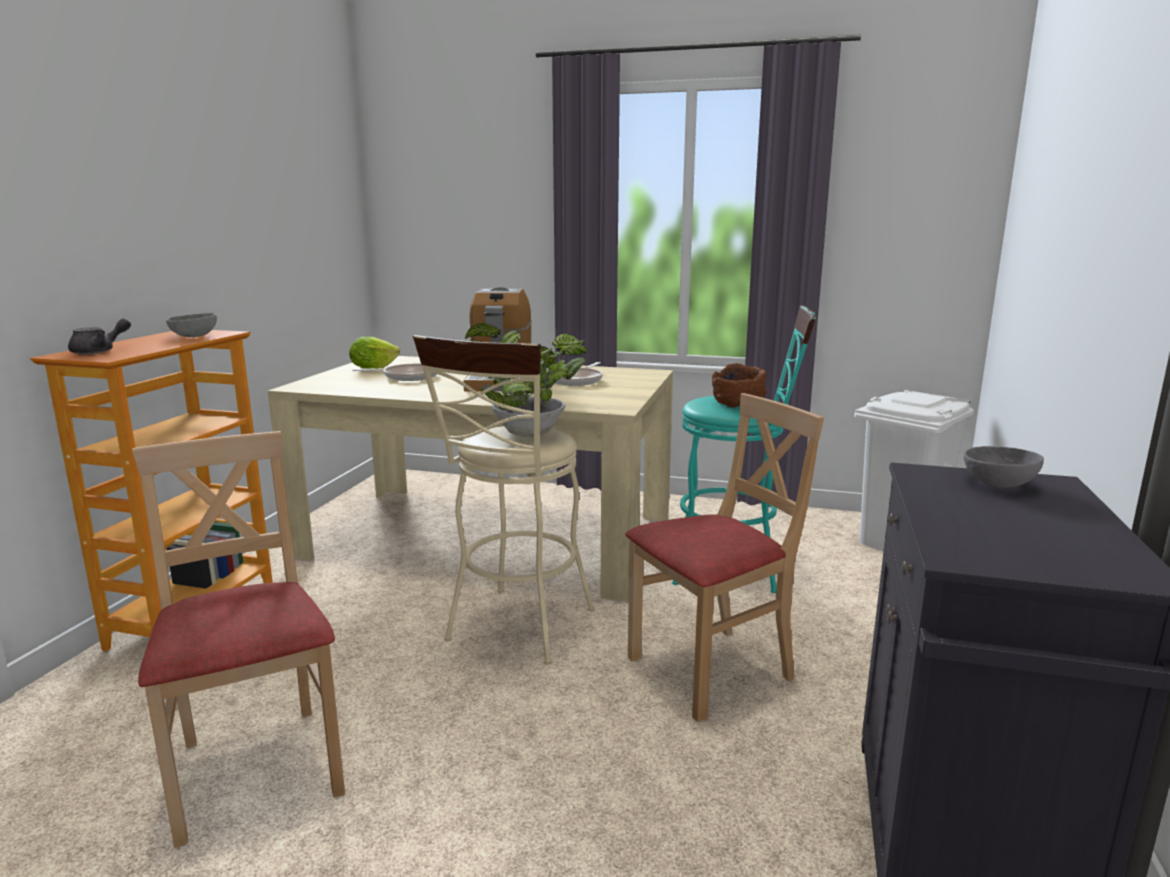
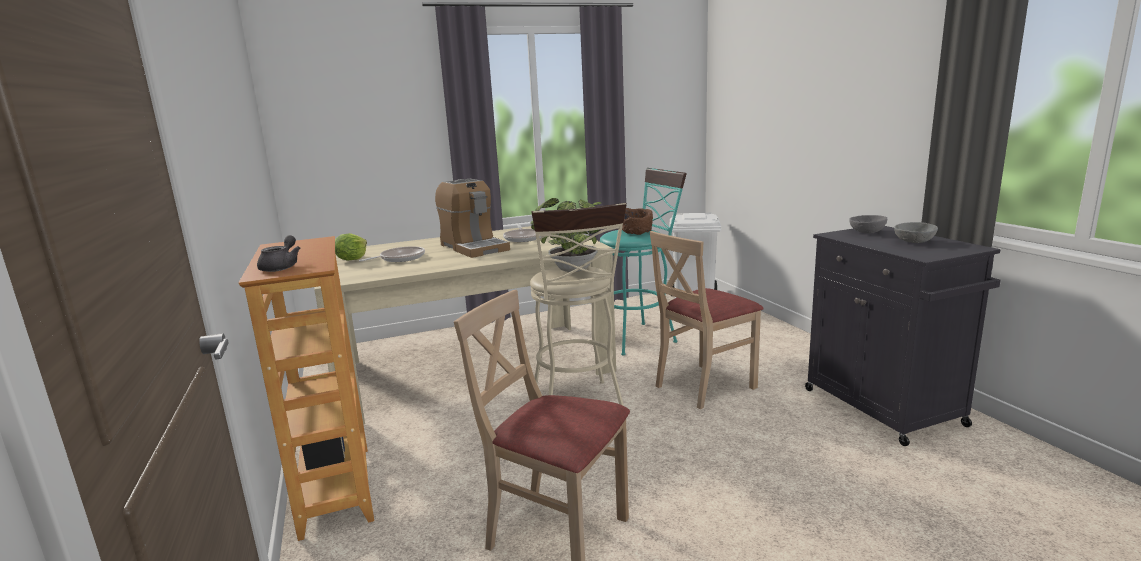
camera: 35 degrees left, 0 degrees up
grey bowl [166,313,217,337] -> grey bowl moved to [894,222,938,243]
beige chair [625,393,824,722] -> beige chair turned 150 degrees counterclockwise [650,231,764,409]

